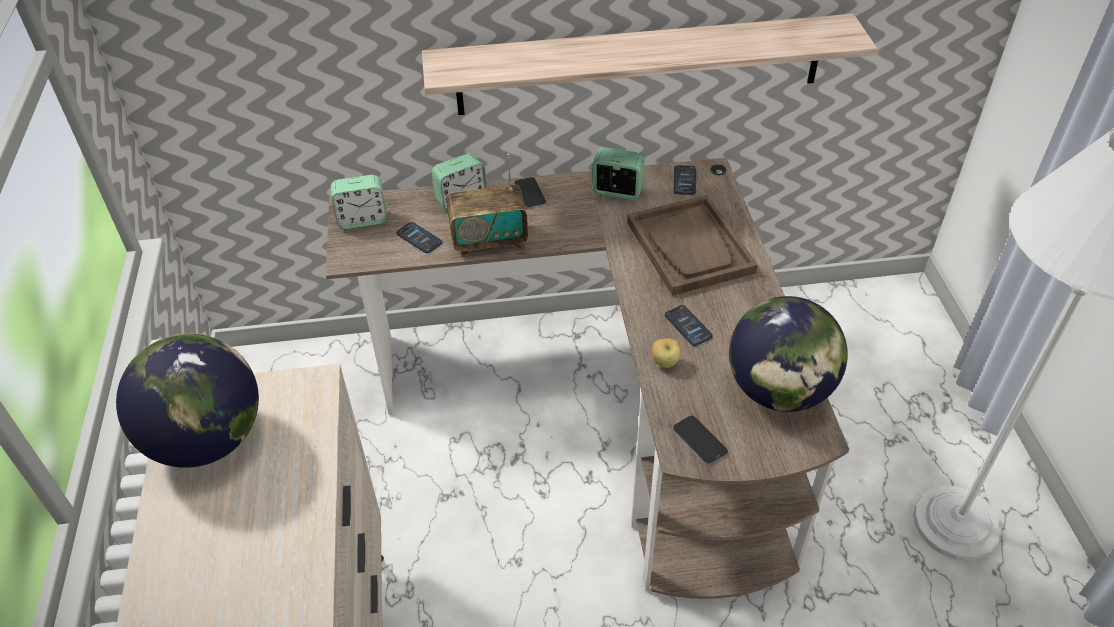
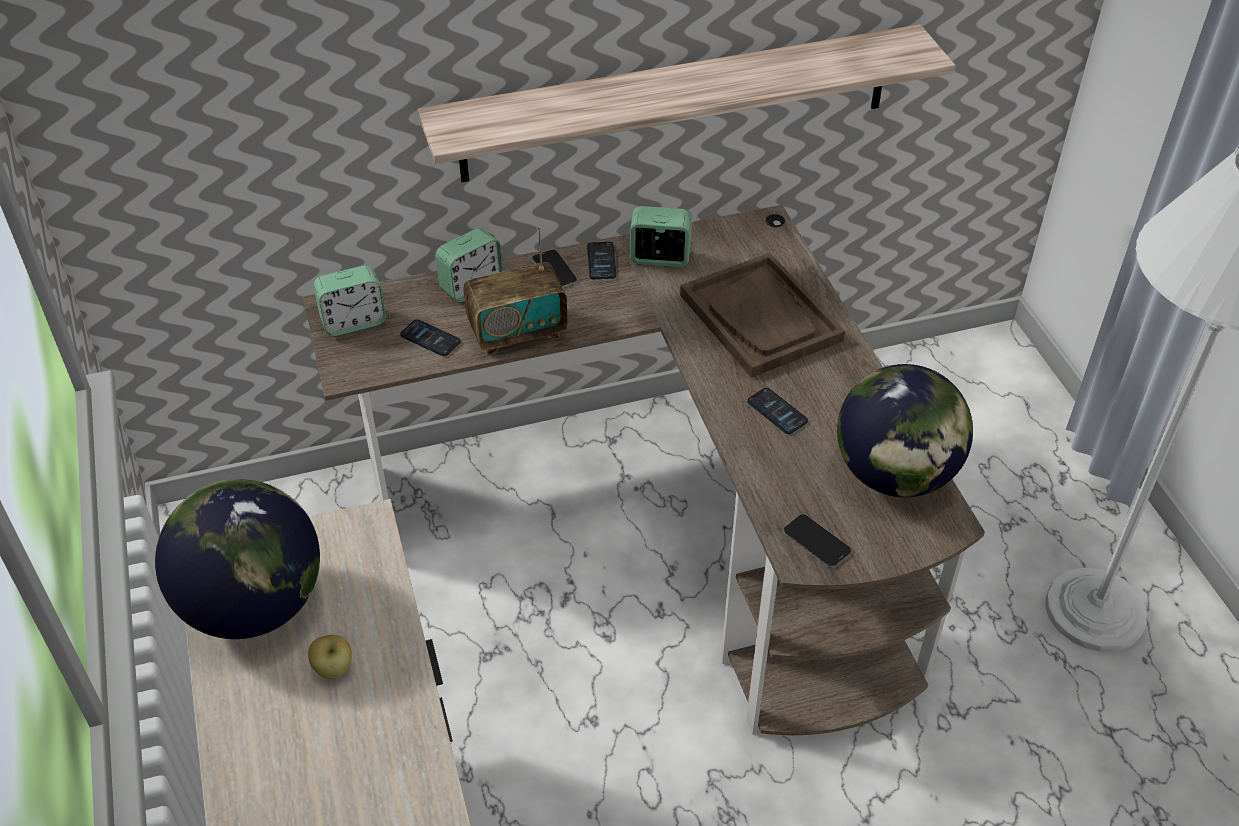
camera: 10 degrees left, 0 degrees up
apple [652,338,681,368] -> apple moved to [308,635,352,679]
phone [674,165,696,195] -> phone moved to [587,242,616,279]

